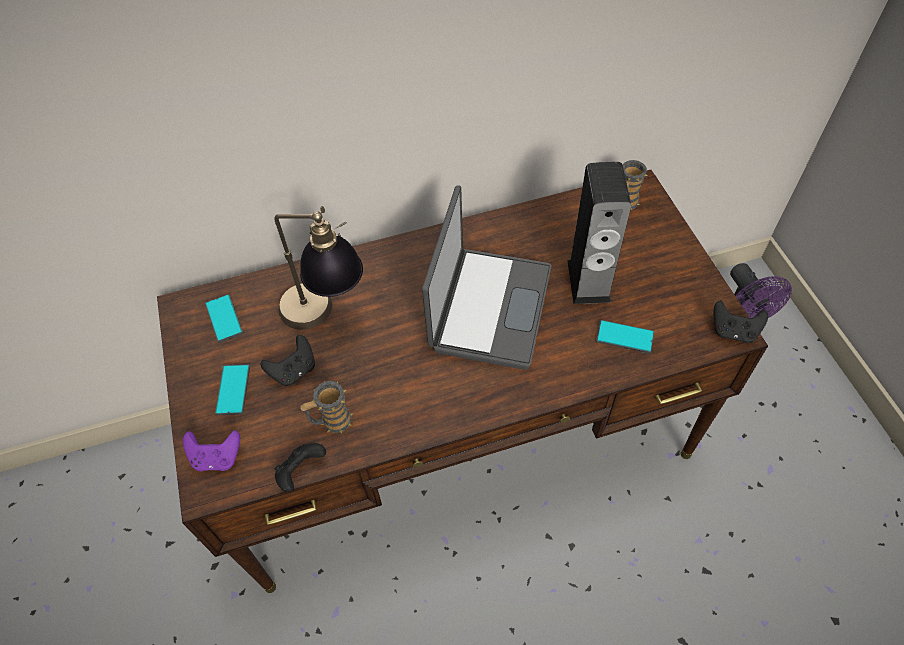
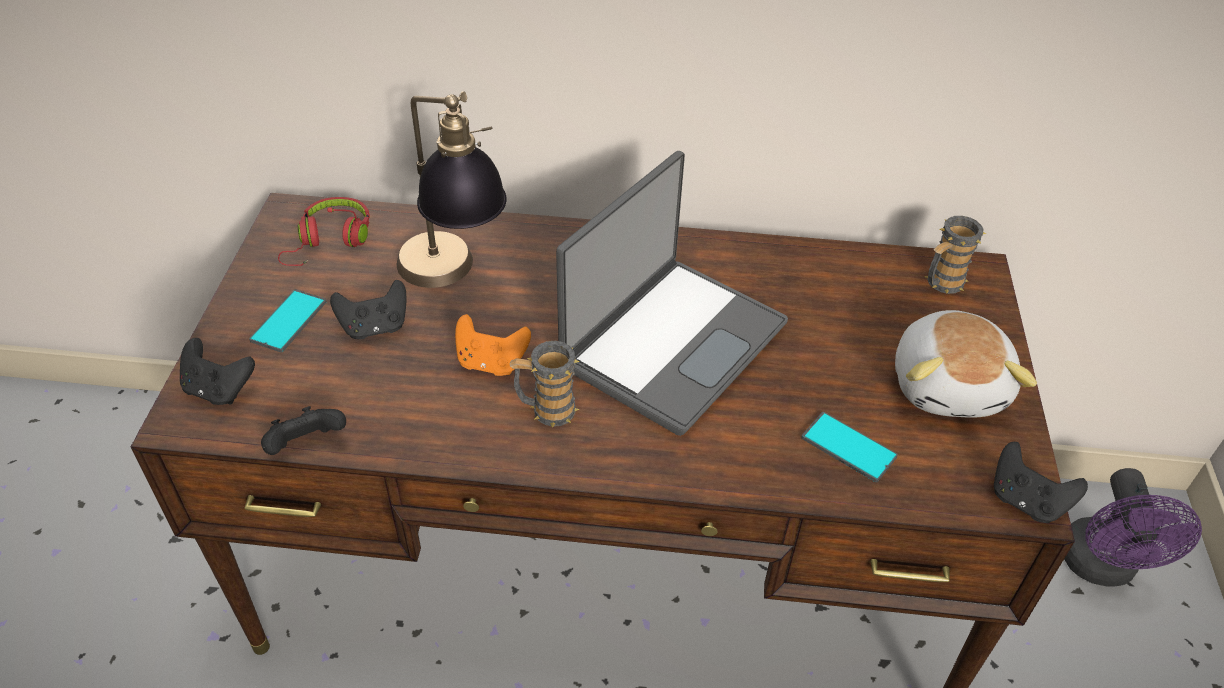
camera: 20 degrees right, 10 degrees down
purple game controller [183,430,240,471] -> black game controller [180,338,255,405]
phone [205,294,244,343] -> red headphones [278,197,370,266]
mug [300,381,354,434] -> mug moved to [509,341,580,428]
speaker [567,162,631,304] -> none
none -> orange game controller [455,314,531,376]
none -> plush toy [895,310,1037,418]

